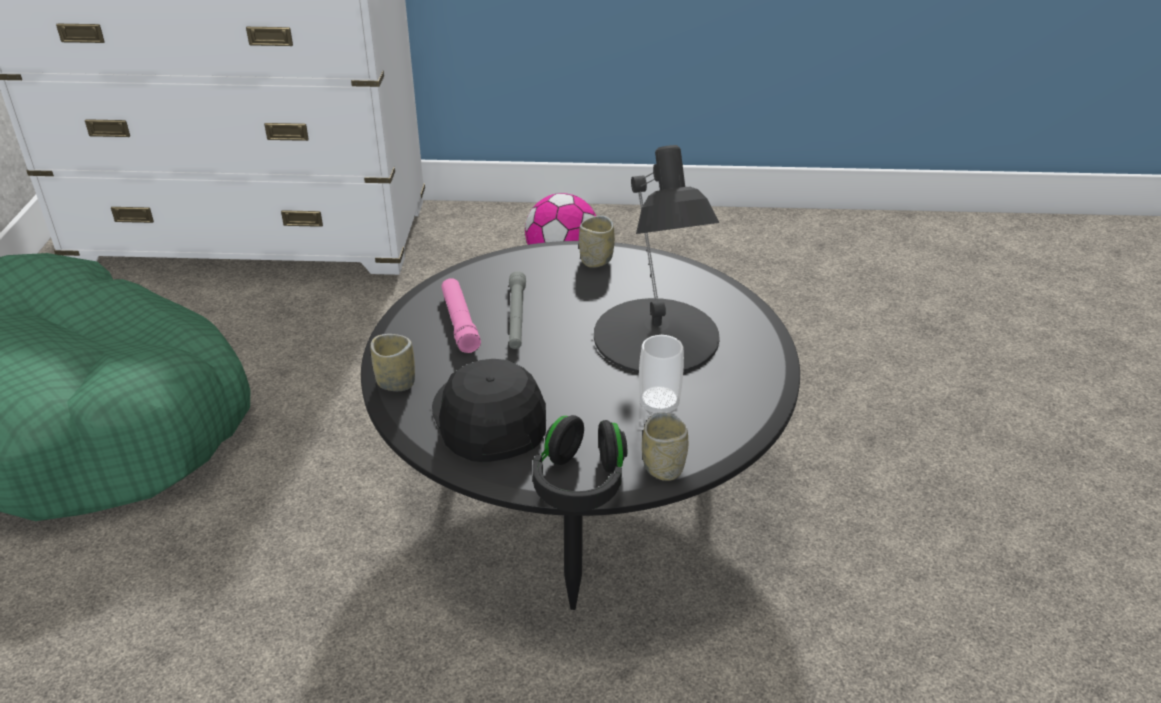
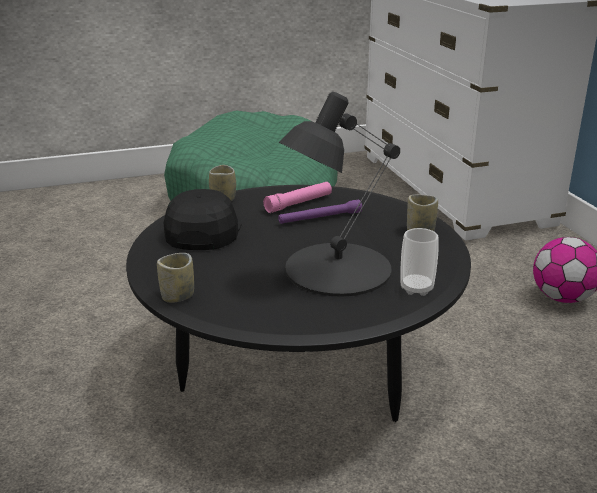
camera: 70 degrees right, 10 degrees down
black cap [432,359,546,462] -> black cap turned 45 degrees counterclockwise [163,189,242,250]
grey flashlight [509,271,526,349] -> purple flashlight [278,200,362,224]
black headphones [533,415,628,512] -> none
cup [639,335,684,415] -> cup moved to [400,228,439,296]

